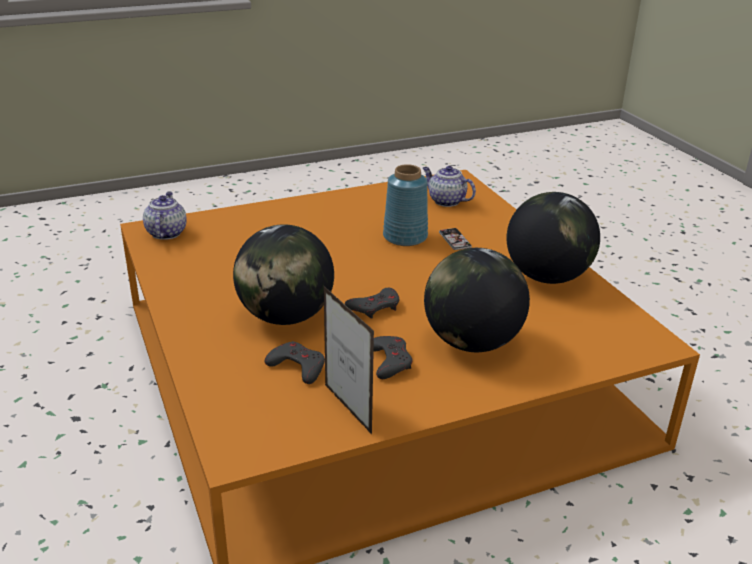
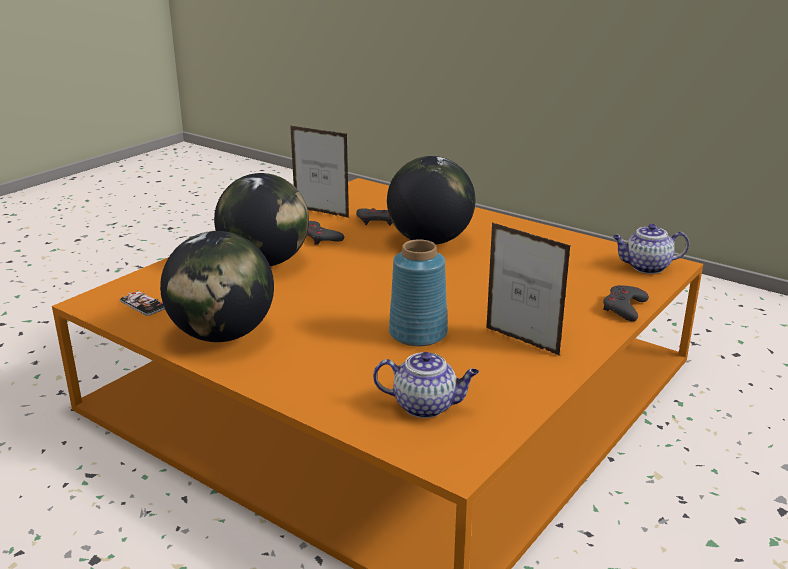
camera: 150 degrees right, 5 degrees down
teapot [143,192,187,240] -> teapot turned 120 degrees clockwise [612,224,689,274]
grey game controller [345,288,399,319] -> grey game controller moved to [603,285,649,322]
phone [439,228,472,250] -> phone moved to [120,290,165,316]
none -> picture frame [486,222,571,356]

